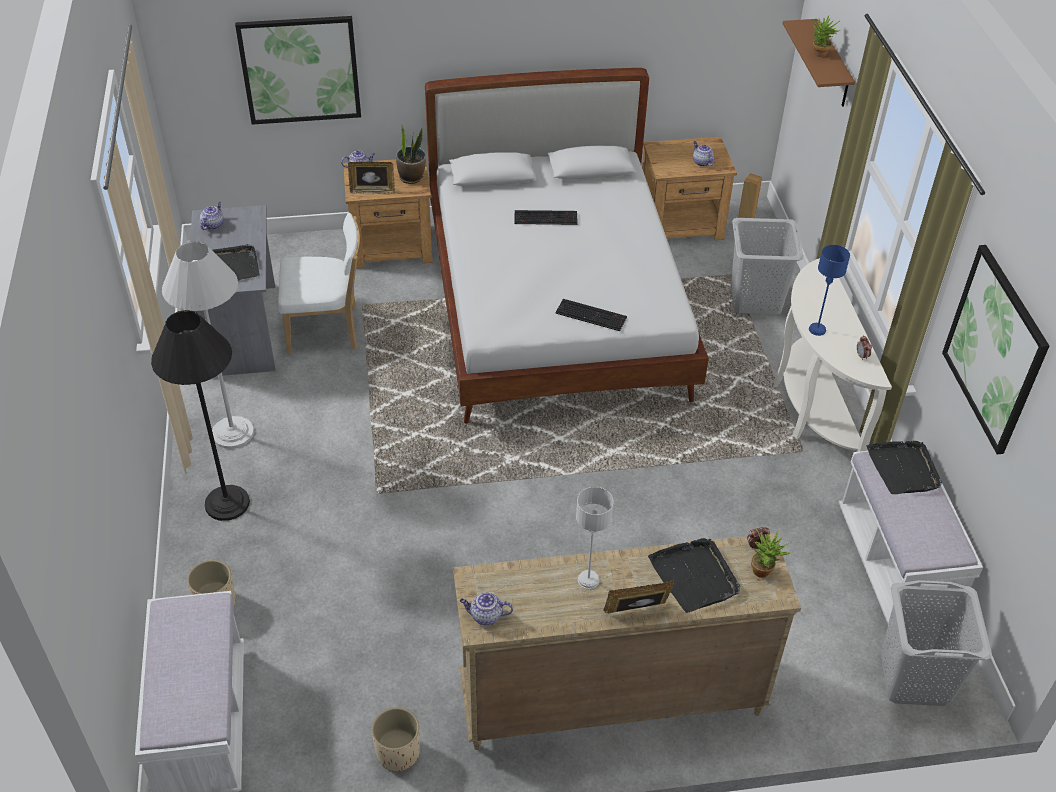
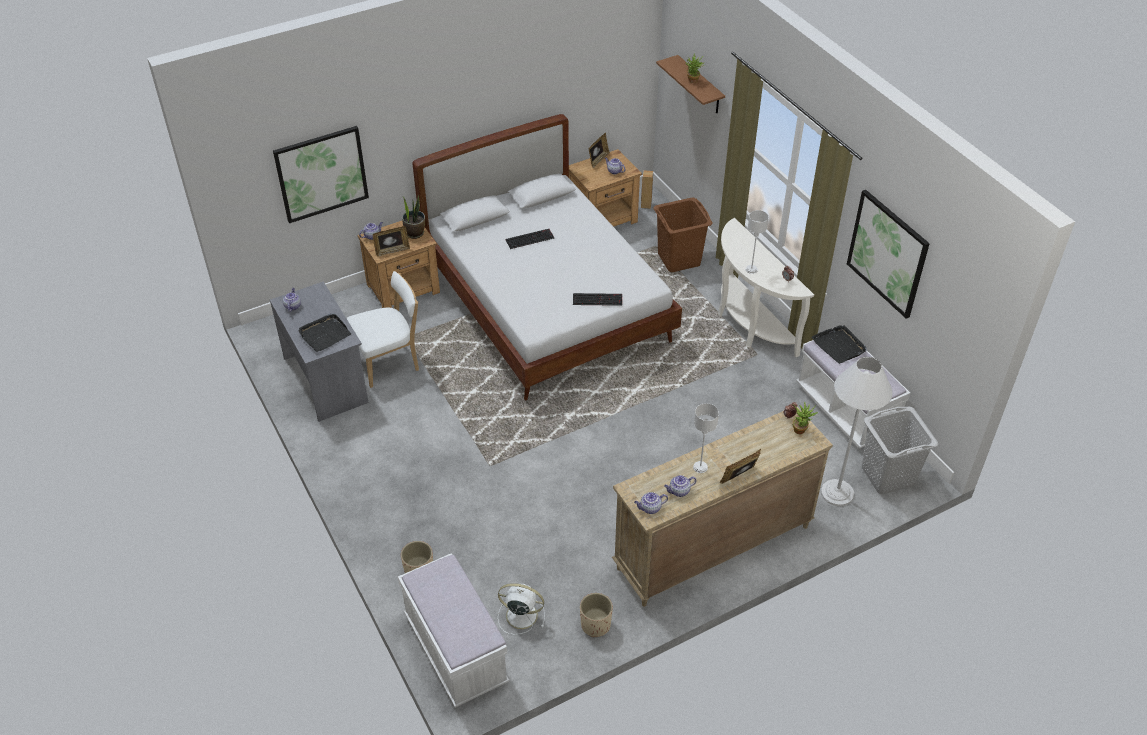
camera: 20 degrees left, 0 degrees up
black floor lamp [151,310,250,521] -> none
white floor lamp [162,241,254,449] -> white floor lamp moved to [821,357,892,506]
black tray [648,538,740,613] -> none
grey laundry basket [731,218,803,314] -> brown laundry basket [653,197,713,272]
blue table lamp [809,245,850,336] -> grey table lamp [746,210,769,274]
none -> white fan [498,583,545,635]
none -> picture frame [588,133,610,168]
none -> teapot [664,475,696,497]

